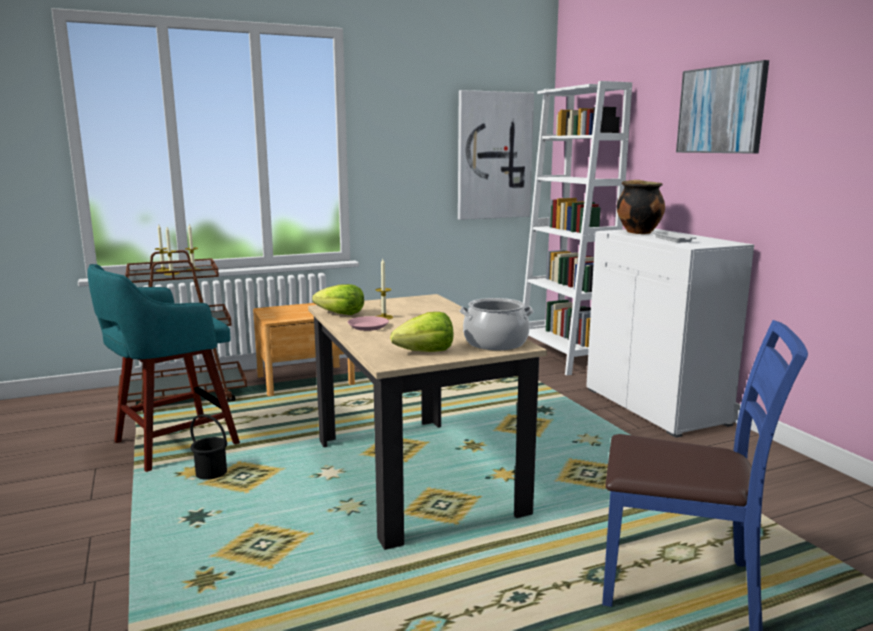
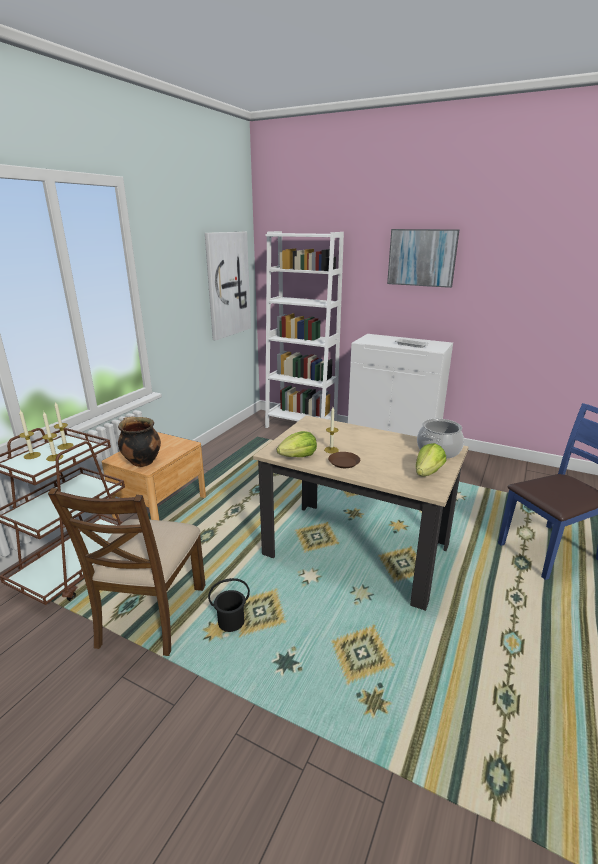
camera: 40 degrees left, 10 degrees up
turquoise stool [87,264,240,472] -> brown chair [48,488,205,656]
pink plate [348,316,389,331] -> brown plate [328,452,360,468]
cooking pot [617,180,665,234] -> cooking pot moved to [118,416,161,467]

